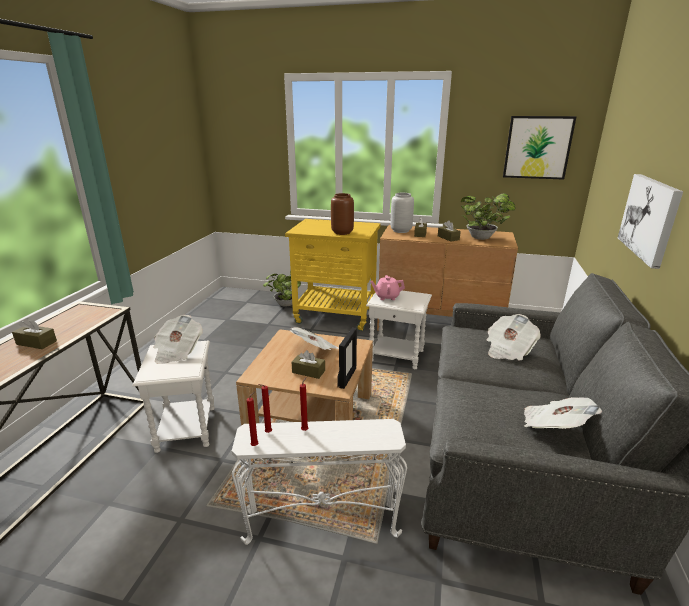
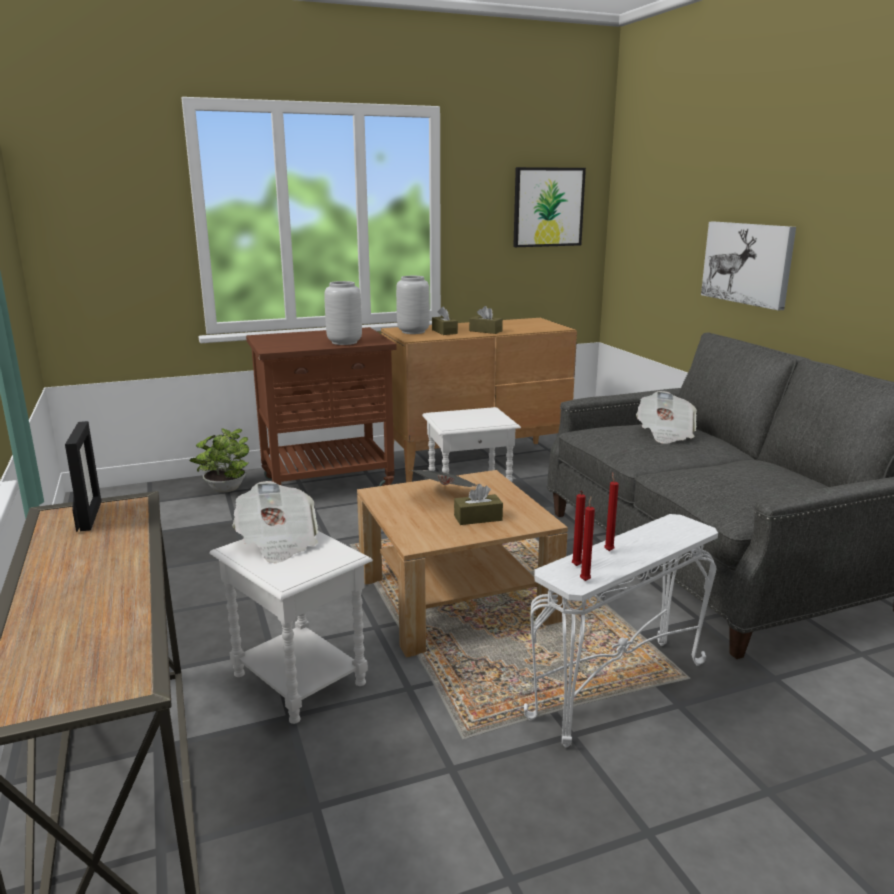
camera: 35 degrees left, 5 degrees down
brown tissue box [12,318,57,349] -> none
yellow cart [285,219,381,331] -> brown cart [246,327,397,486]
brown vase [331,193,354,235] -> grey vase [324,281,362,345]
picture frame [337,328,357,389] -> picture frame moved to [65,421,101,532]
pink teapot [370,275,405,300] -> none
potted plant [461,193,515,240] -> none
newspaper [524,397,602,429] -> none

